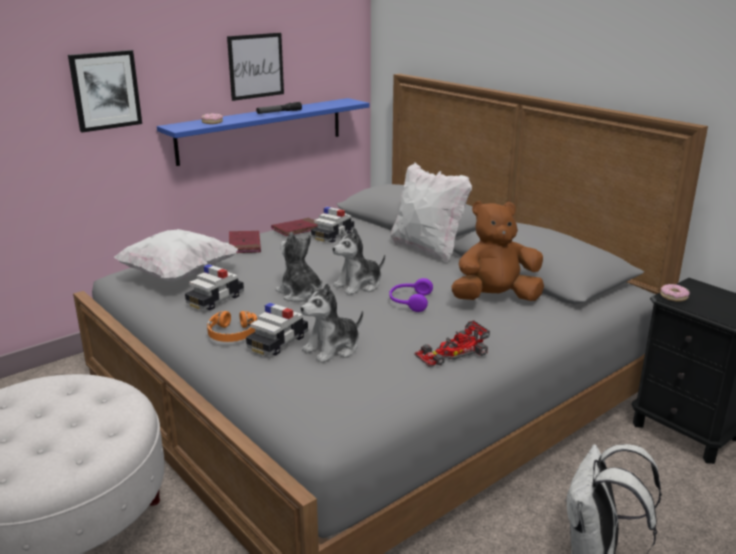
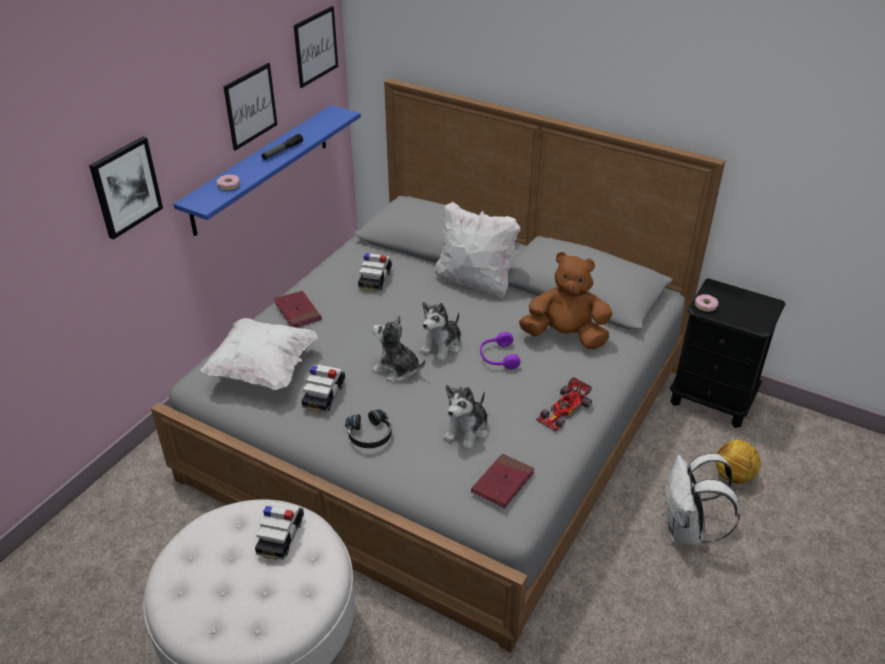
camera: 20 degrees left, 15 degrees up
orange headphones [207,311,257,342] -> black headphones [345,409,392,448]
toy car [246,303,308,356] -> toy car moved to [255,502,304,560]
red book [271,218,318,236] -> red book moved to [471,454,535,508]
brown plush toy [451,201,544,301] -> brown plush toy turned 45 degrees clockwise [519,252,612,349]
none -> picture [294,6,338,88]
none -> football [716,440,761,484]

